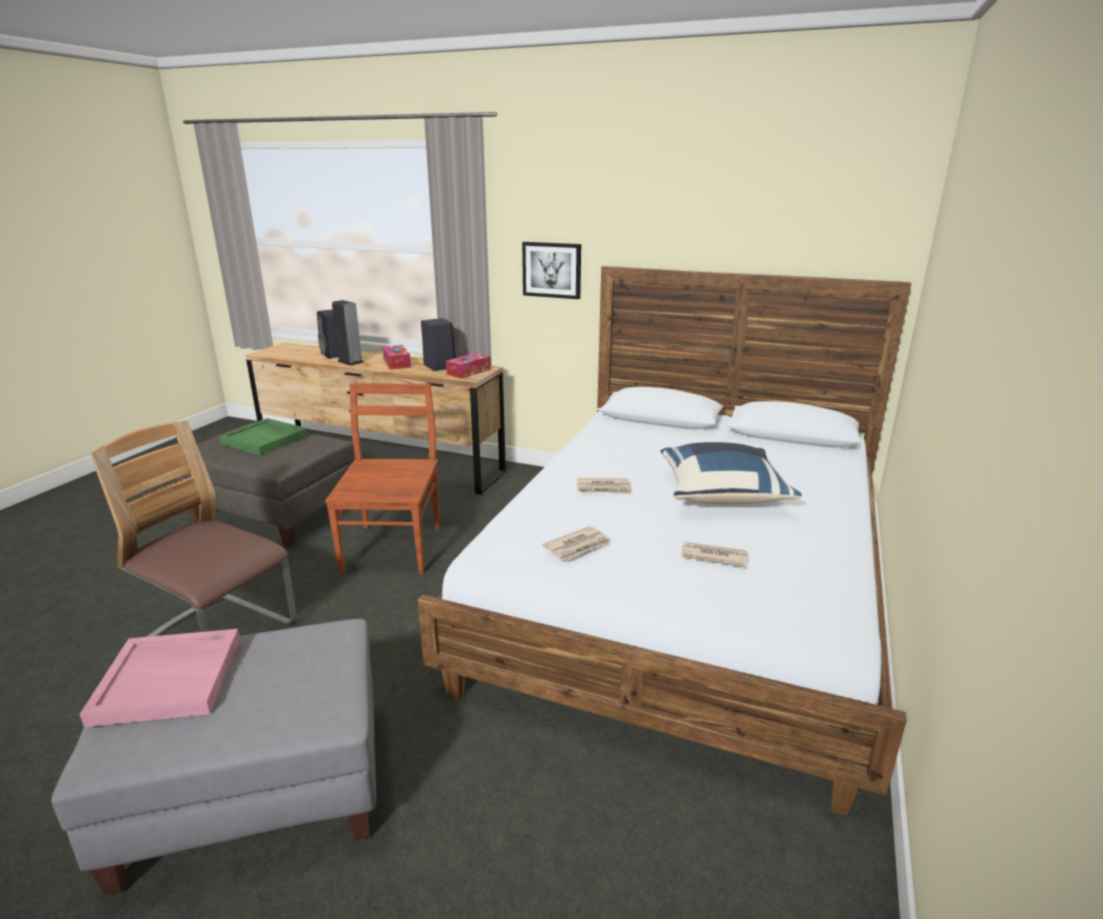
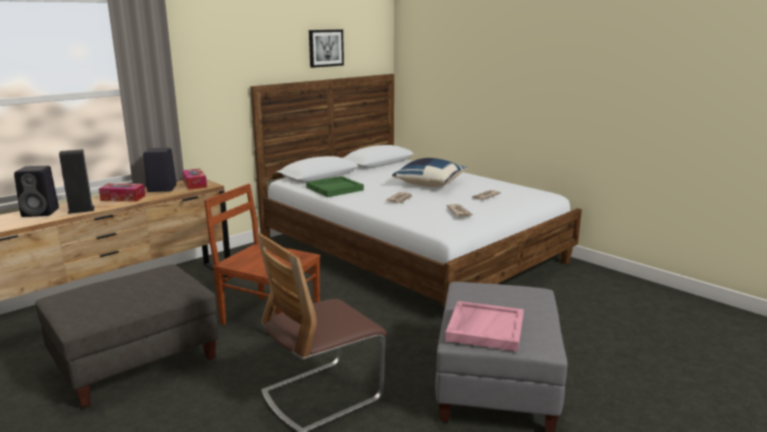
camera: 65 degrees left, 5 degrees down
green tray [218,418,308,455] -> green tray moved to [306,176,364,197]
picture [522,242,581,299] -> picture moved to [309,30,344,68]

